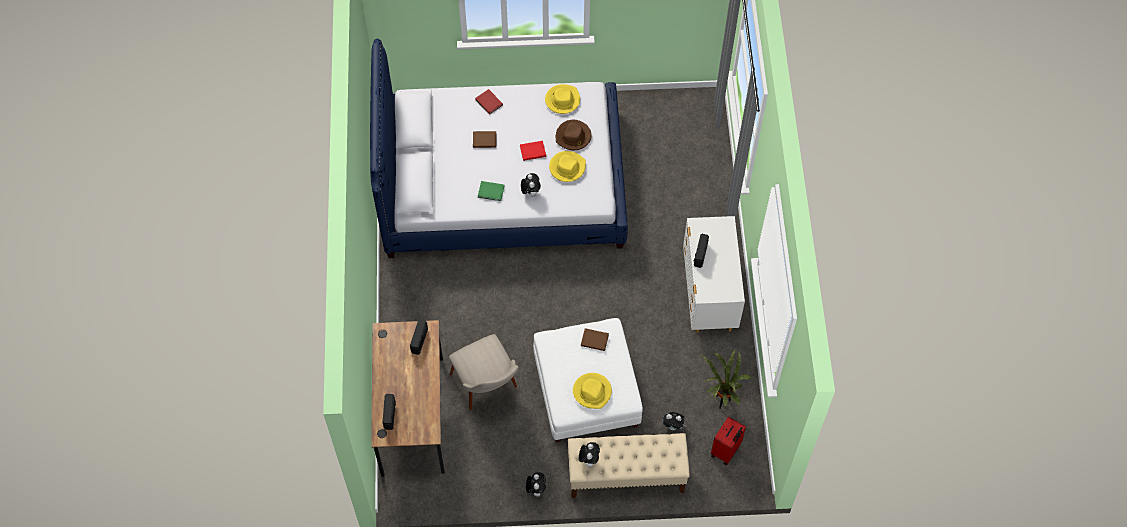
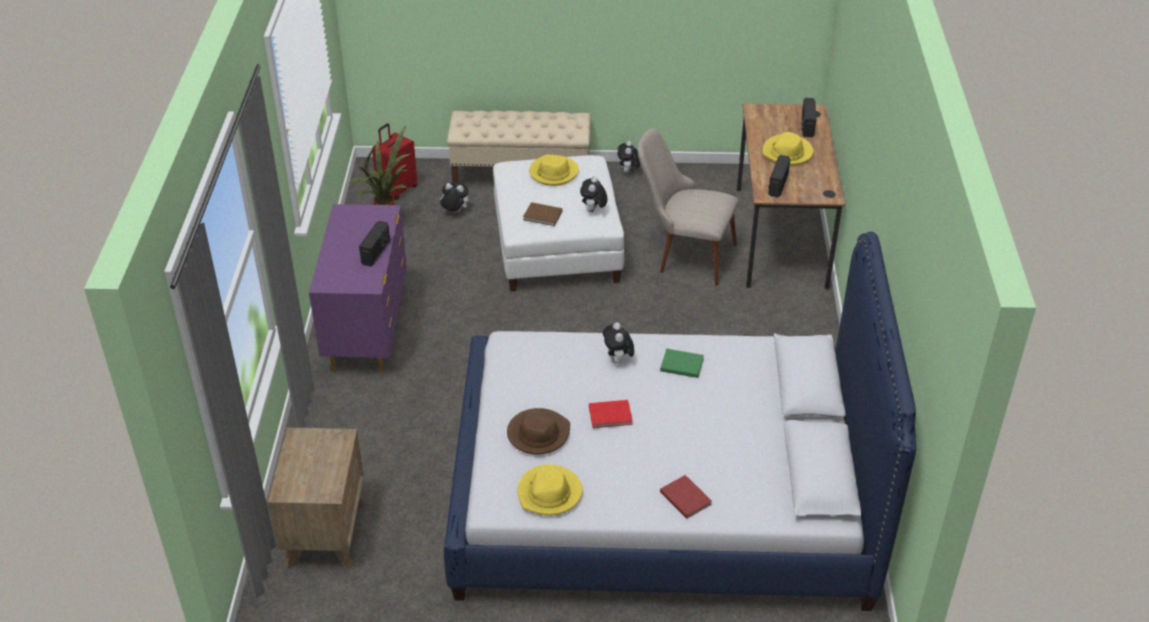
camera: 175 degrees left, 20 degrees down
beige chair [449,334,519,410] -> beige chair turned 45 degrees counterclockwise [638,128,739,286]
brown book [473,131,496,148] -> none
yellow hat [549,151,586,182] -> yellow hat moved to [762,132,814,166]
plush toy [579,442,600,467] -> plush toy moved to [580,176,607,212]
white dresser [683,216,745,333] -> purple dresser [309,204,407,373]
none -> brown nightstand [267,427,366,570]

